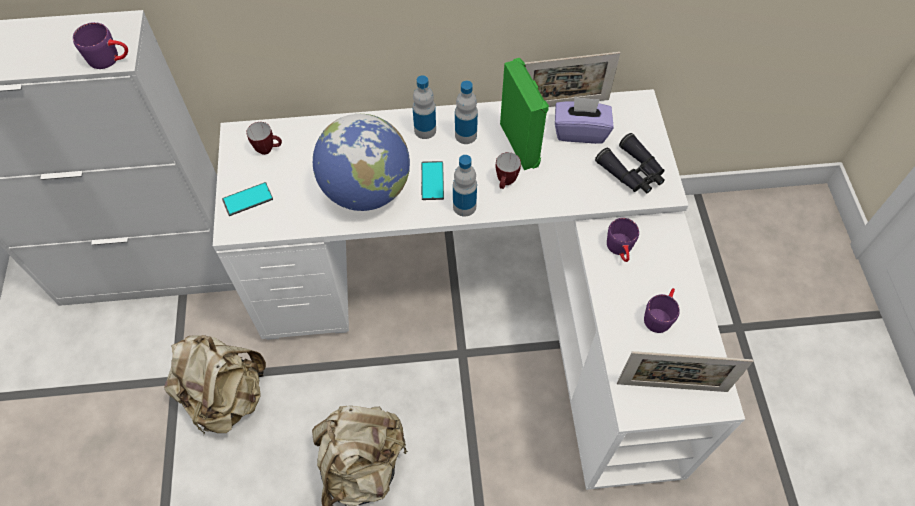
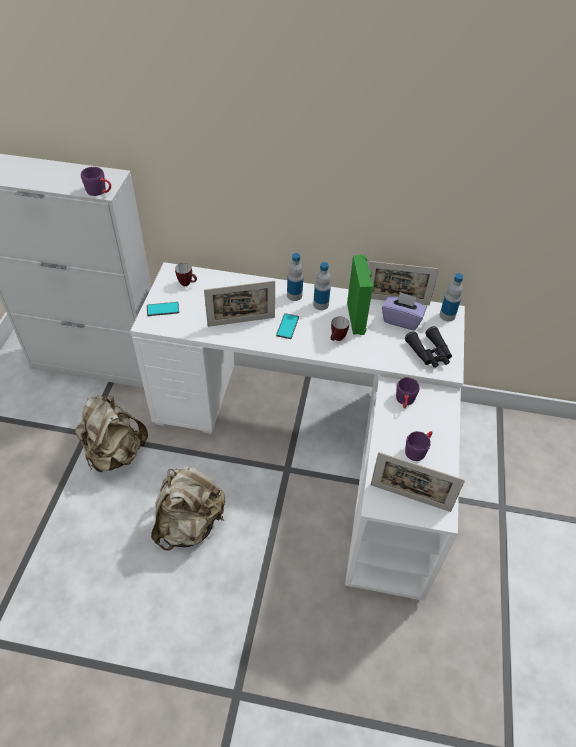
camera: 15 degrees right, 10 degrees down
globe [313,114,410,211] -> picture frame [204,281,275,327]
bottle [453,155,477,217] -> bottle moved to [440,273,463,322]

